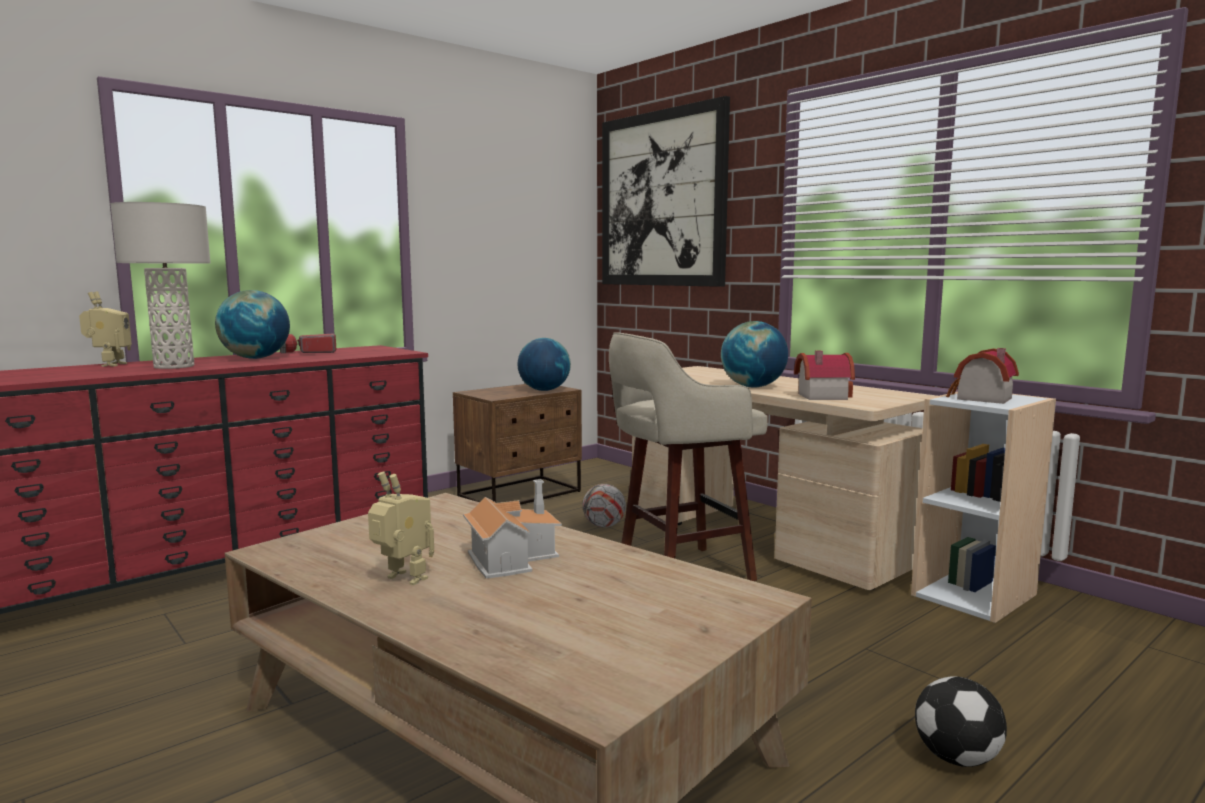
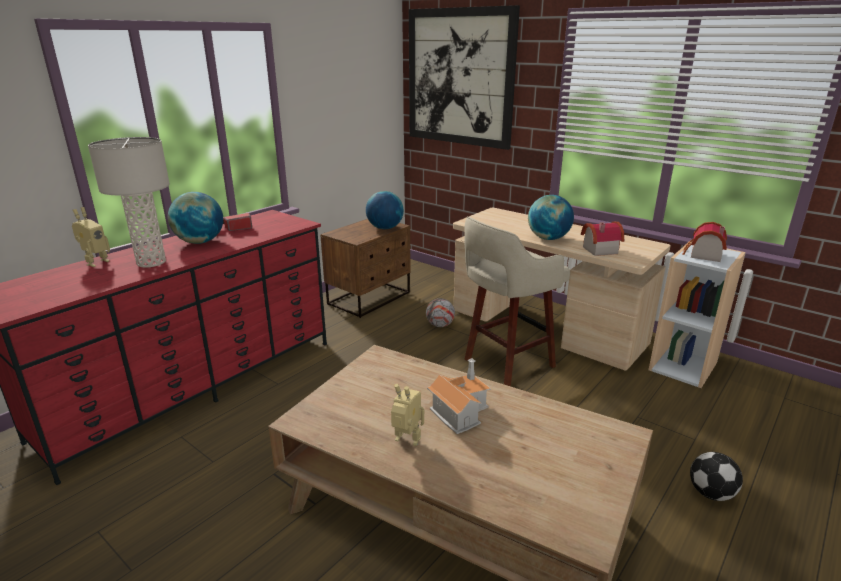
camera: 10 degrees left, 15 degrees up
toy robot [79,291,132,367] -> toy robot turned 45 degrees clockwise [72,207,110,267]

